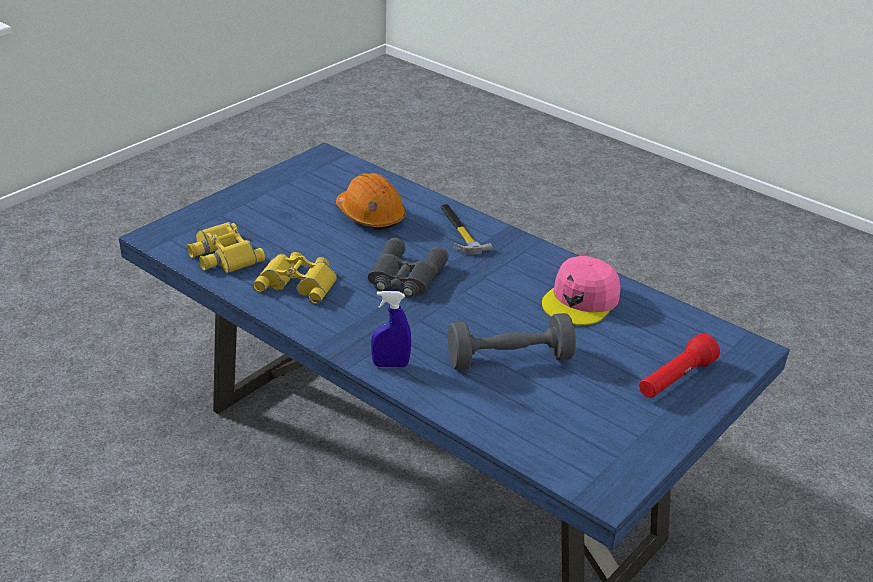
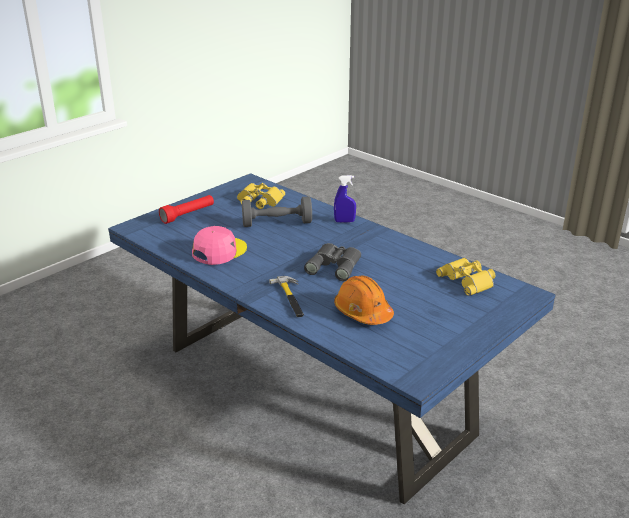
camera: 175 degrees left, 5 degrees down
yellow binoculars [253,252,337,304] -> yellow binoculars moved to [237,183,285,209]

